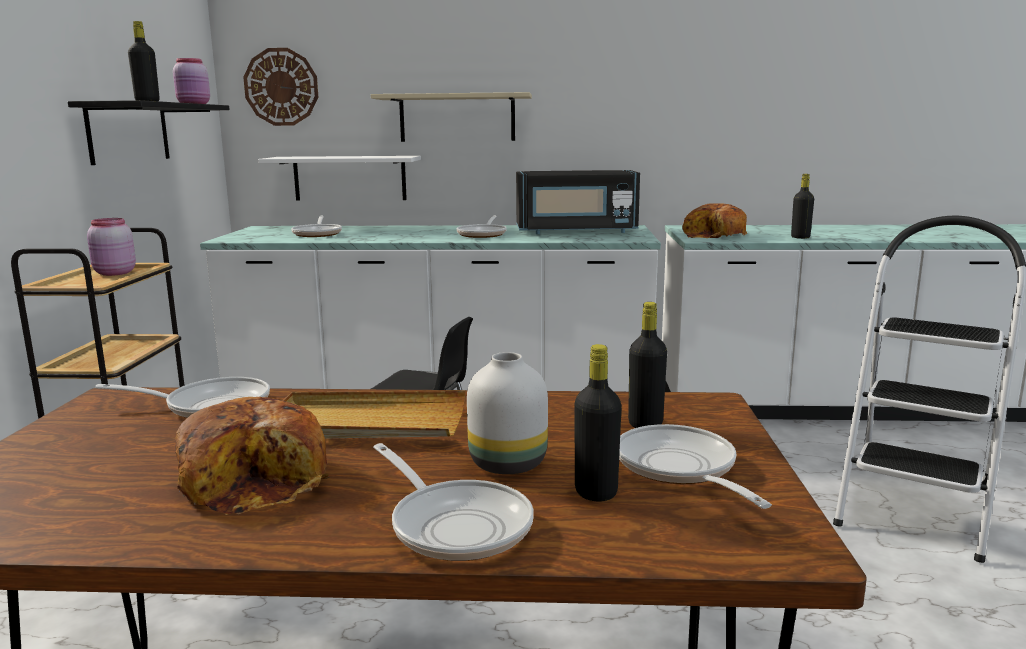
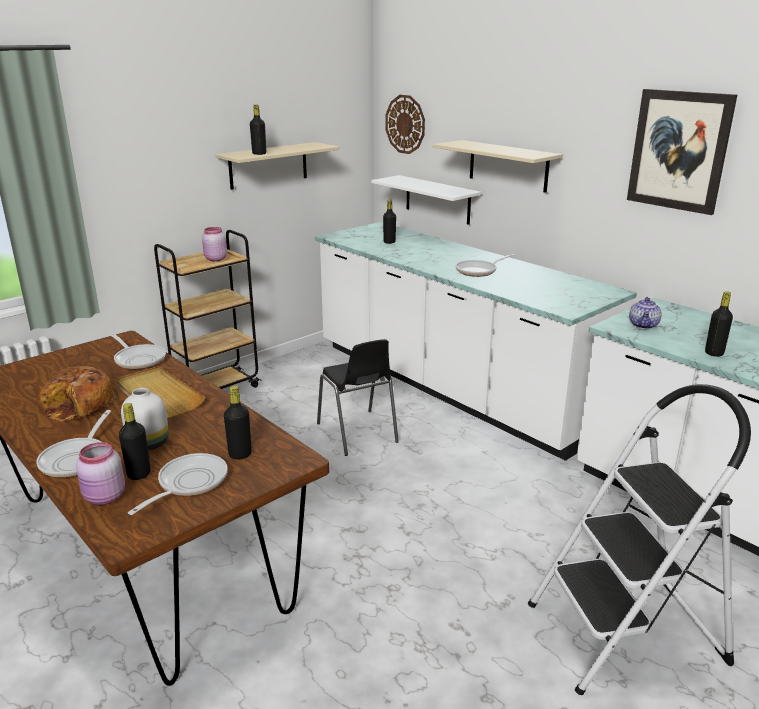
camera: 45 degrees right, 10 degrees up
black shelf [68,100,230,165] -> beige shelf [215,142,340,190]
pink jar [173,58,210,104] -> pink jar moved to [76,442,125,505]
frying pan [291,216,342,237] -> black bottle [383,199,396,244]
black microwave [516,170,640,234] -> none
bread [682,203,747,238] -> teapot [629,297,662,329]
none -> picture [627,89,737,215]

